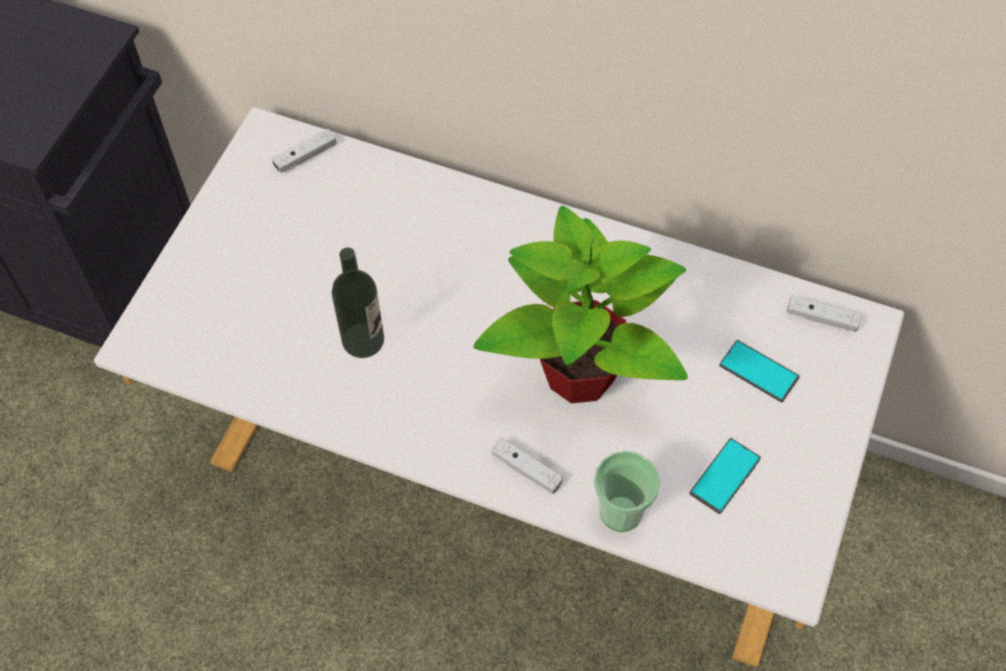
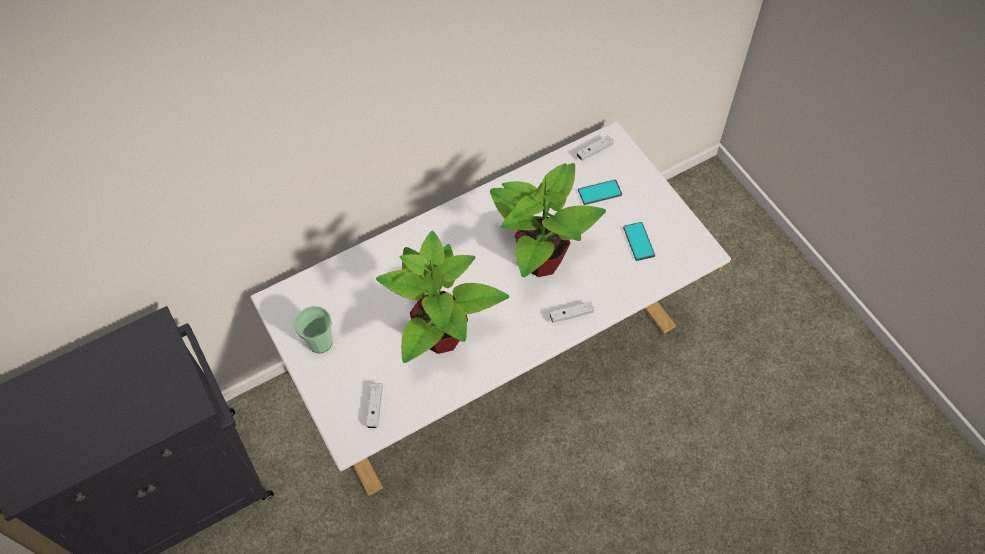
camera: 50 degrees left, 0 degrees up
white game controller [272,129,336,173] -> white game controller moved to [366,383,383,428]
bottle [332,247,384,358] -> potted plant [376,231,509,363]
cup [594,451,660,532] -> cup moved to [294,306,333,353]

